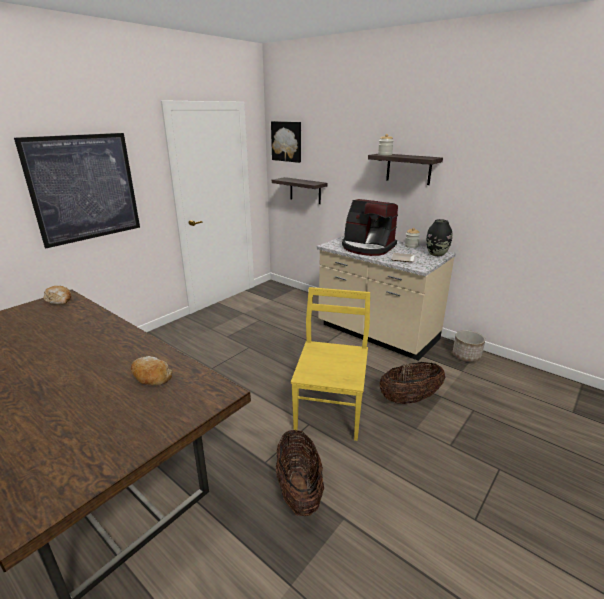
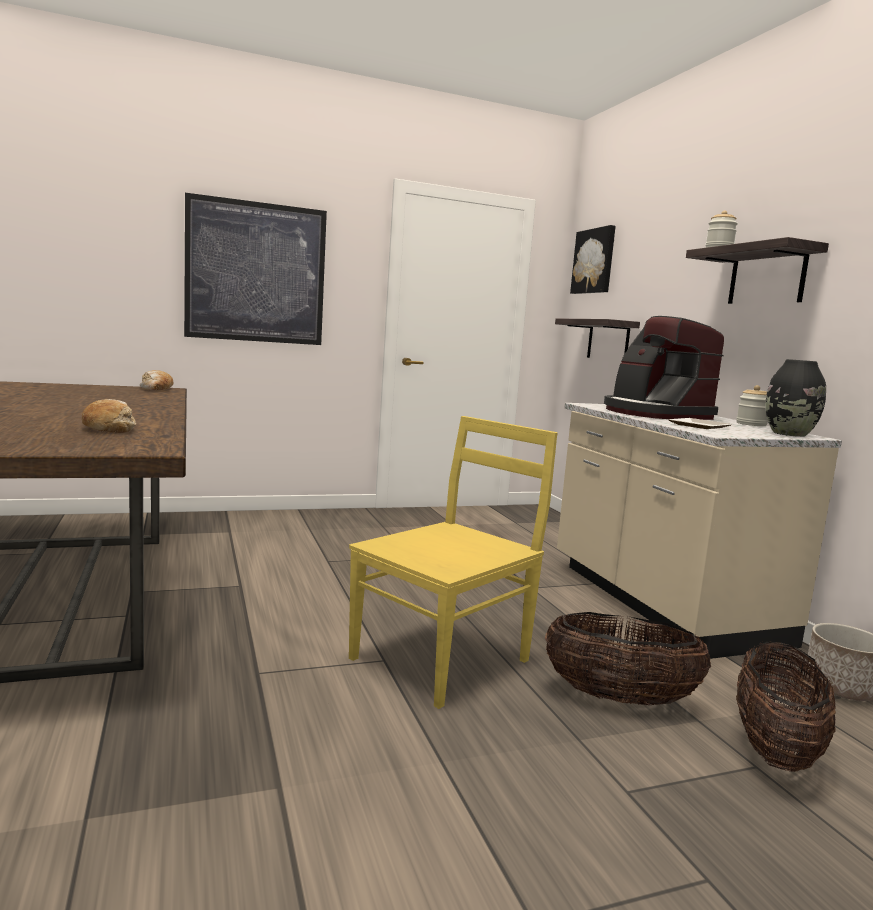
camera: 30 degrees right, 15 degrees down
basket [276,430,324,516] -> basket moved to [736,641,836,772]

